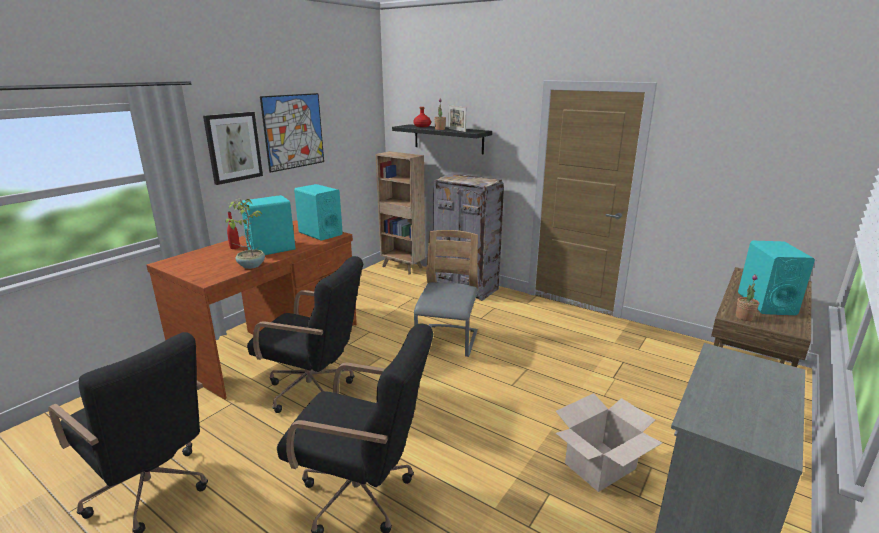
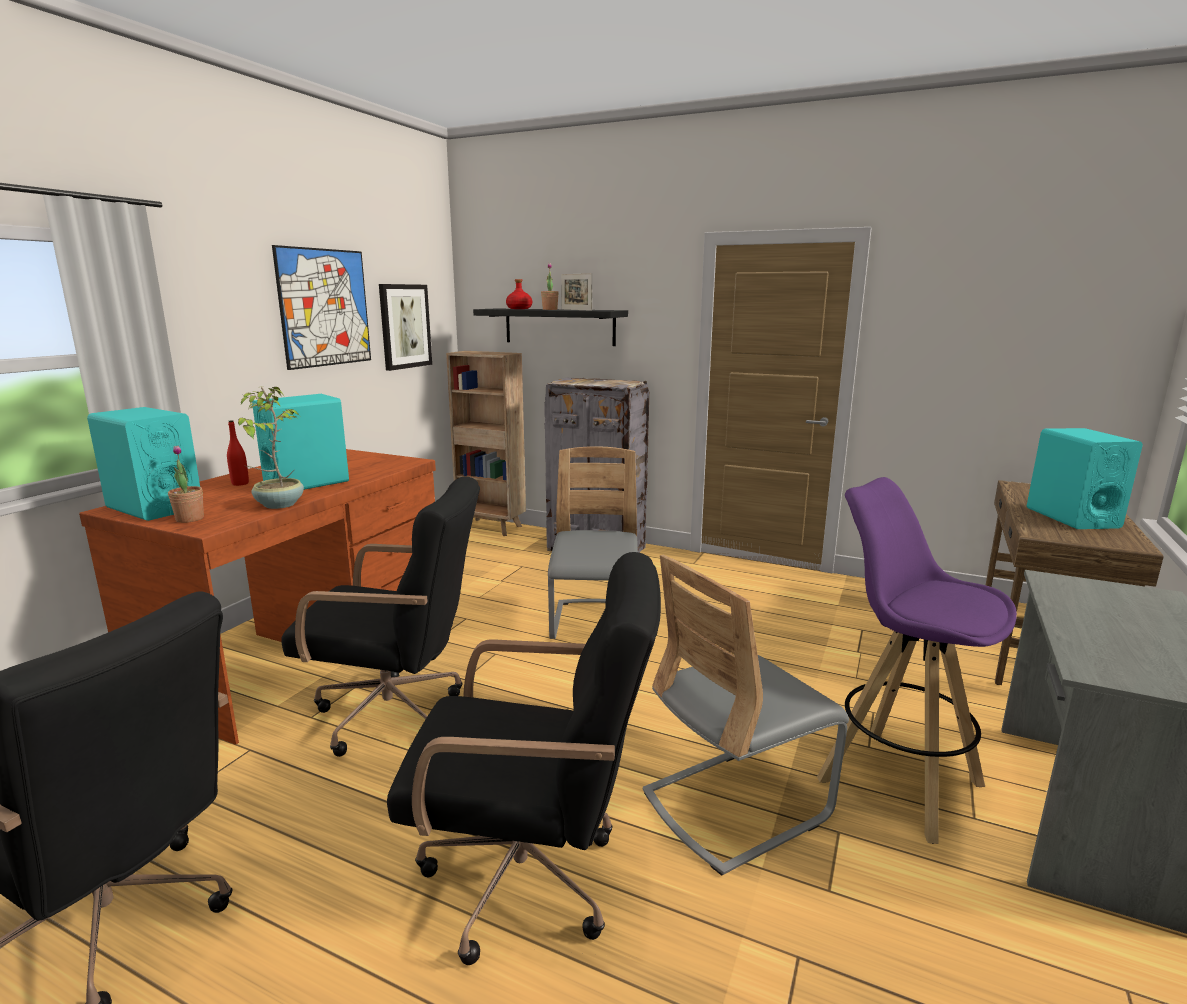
camera: 10 degrees left, 5 degrees down
picture [203,112,263,185] -> picture moved to [379,284,432,371]
turquoise speaker [294,184,343,241] -> turquoise speaker moved to [87,407,200,521]
cardboard box [556,393,662,492] -> purple stool [817,477,1017,844]
potted plant [736,275,759,321] -> potted plant moved to [168,445,204,523]
none -> grey chair [643,555,849,876]

